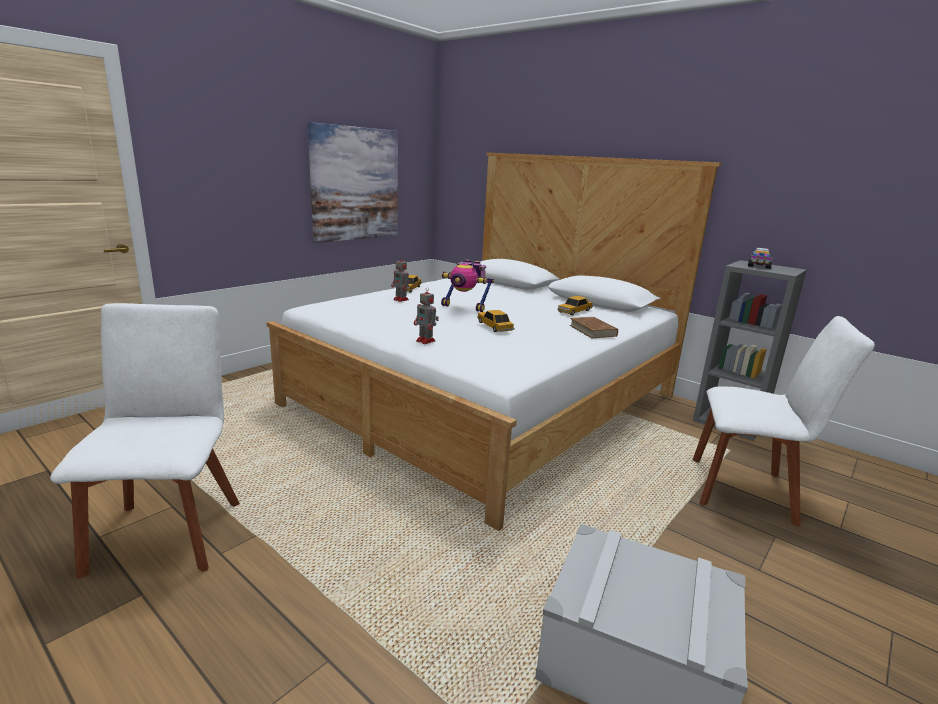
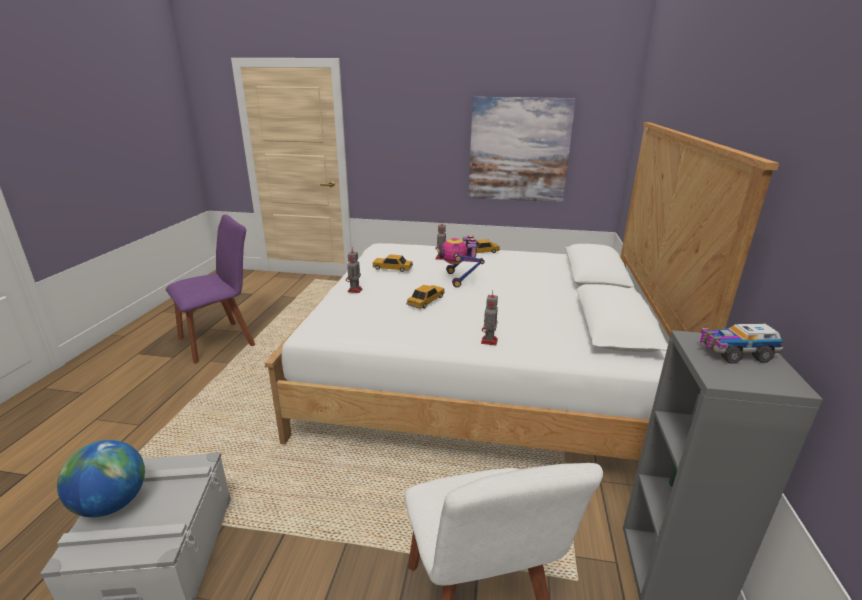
camera: 60 degrees right, 5 degrees up
white chair [50,303,240,579] -> purple chair [166,214,255,364]
toy car [557,296,593,316] -> toy car moved to [372,254,413,272]
brown book [569,317,618,338] -> toy robot [481,291,498,346]
none -> globe [57,440,145,517]

